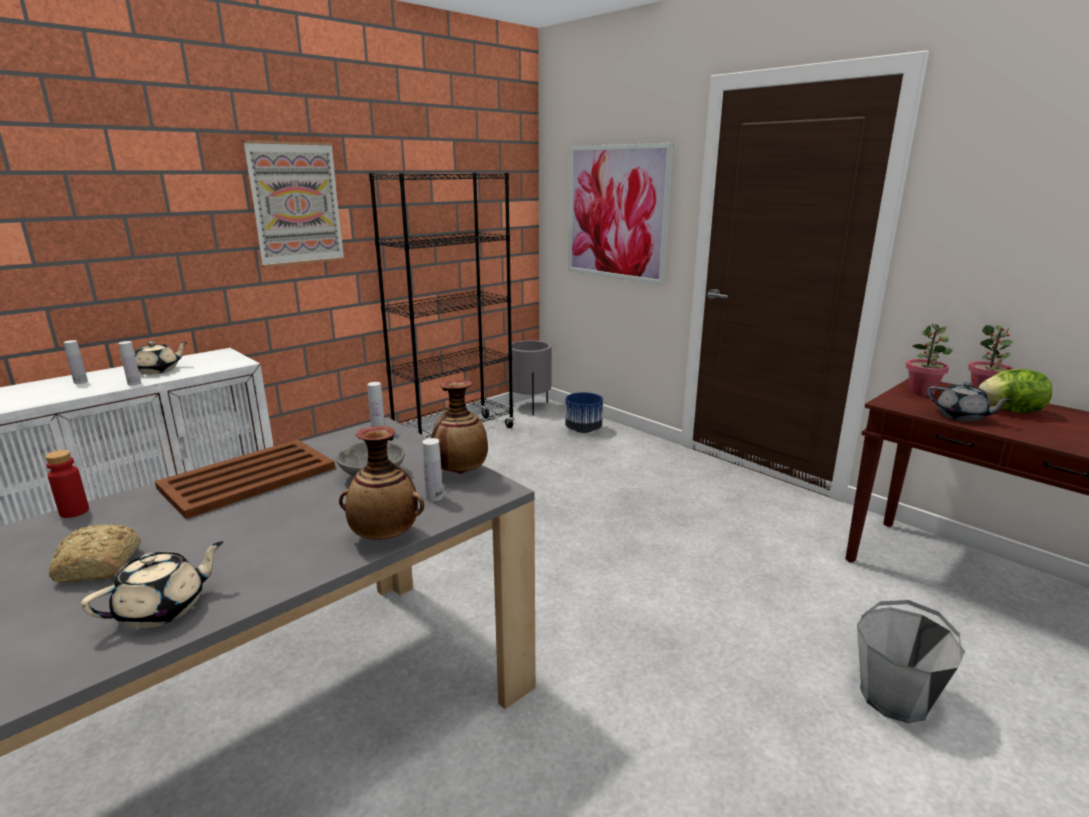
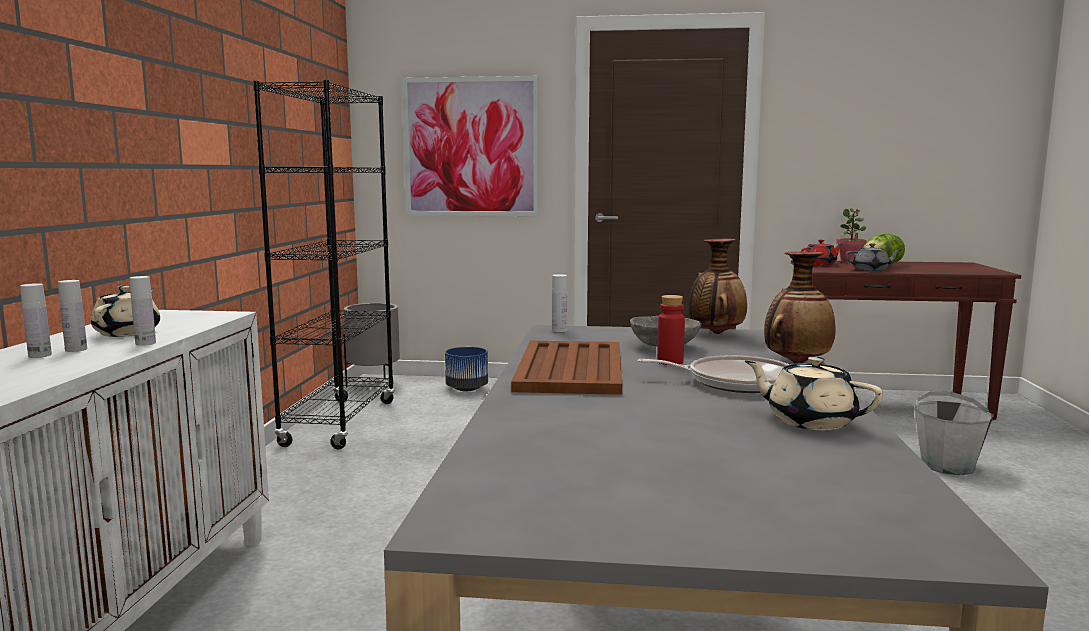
camera: 40 degrees left, 10 degrees down
red bottle [45,450,89,518] -> red bottle moved to [657,295,685,365]
bread [49,524,141,582] -> none
beige teapot [81,541,224,628] -> beige teapot turned 60 degrees counterclockwise [745,356,883,430]
picture [243,140,345,267] -> none
white bottle [422,438,443,501] -> white bottle moved to [58,280,87,352]
potted plant [906,324,953,396] -> red teapot [801,240,842,266]
none -> frying pan [637,355,789,393]

